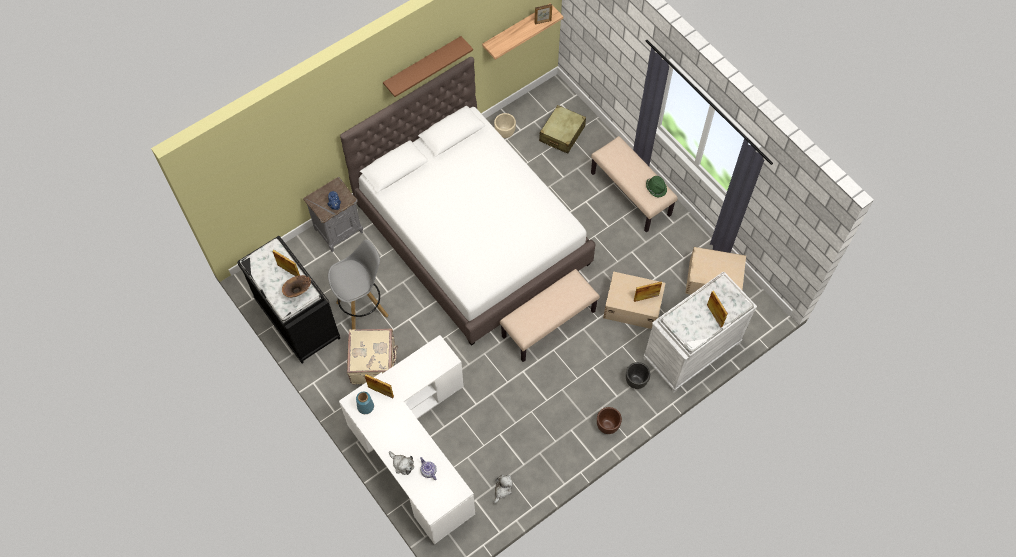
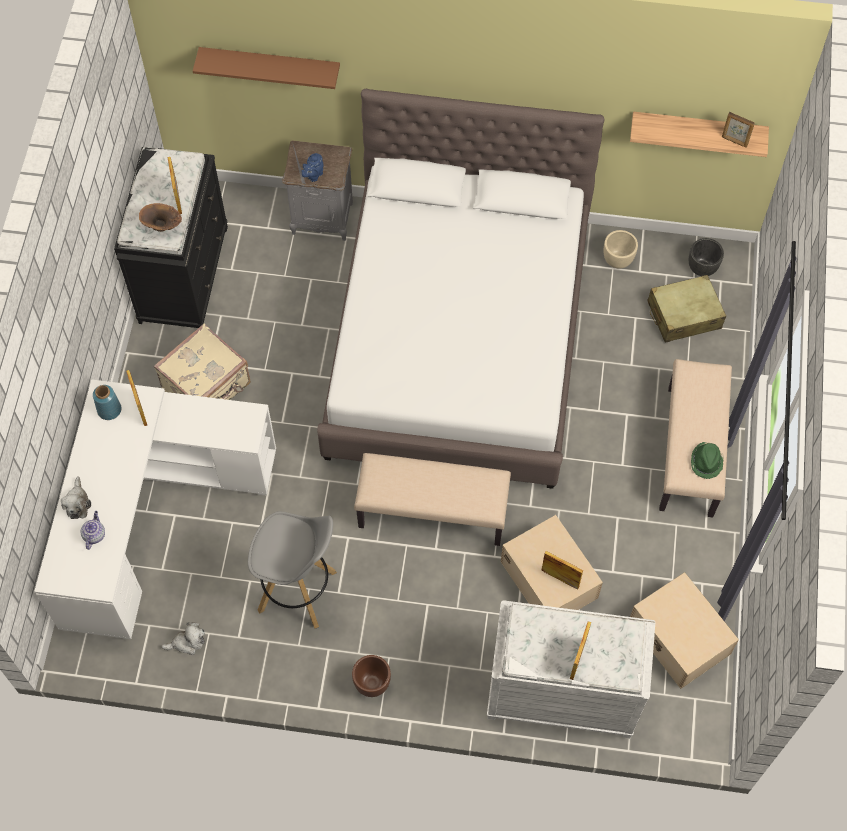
camera: 45 degrees right, 0 degrees up
grey stool [328,239,388,329] -> grey stool moved to [248,511,337,628]
brown shelf [383,36,473,97] -> brown shelf moved to [193,47,340,89]
black planter [626,362,650,389] -> black planter moved to [689,238,724,276]

